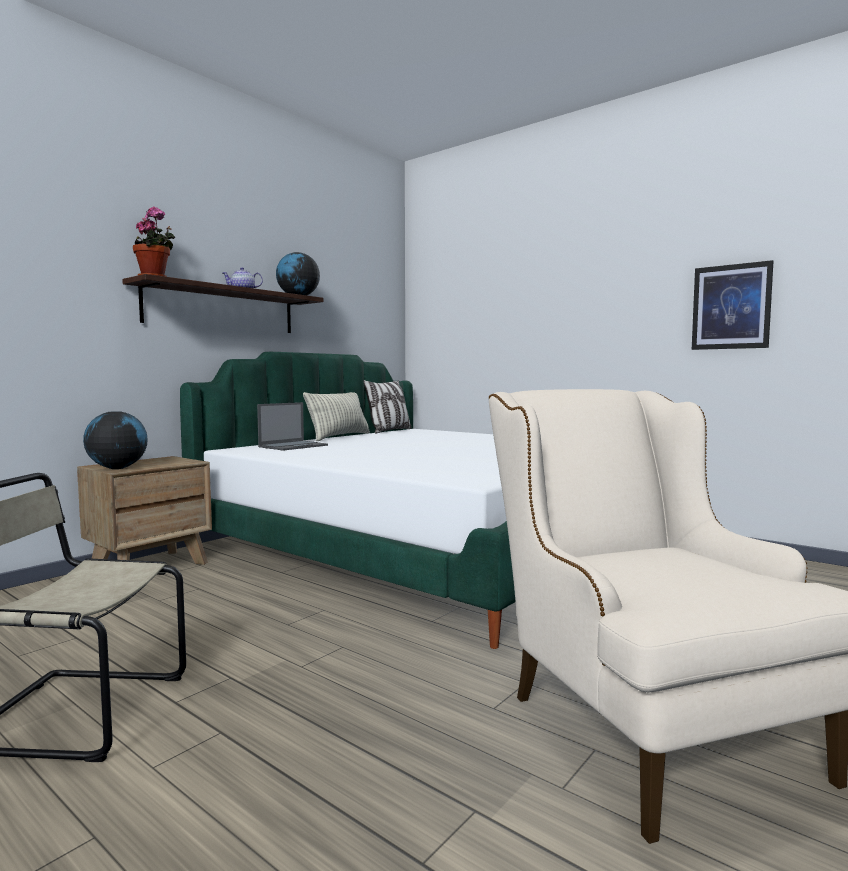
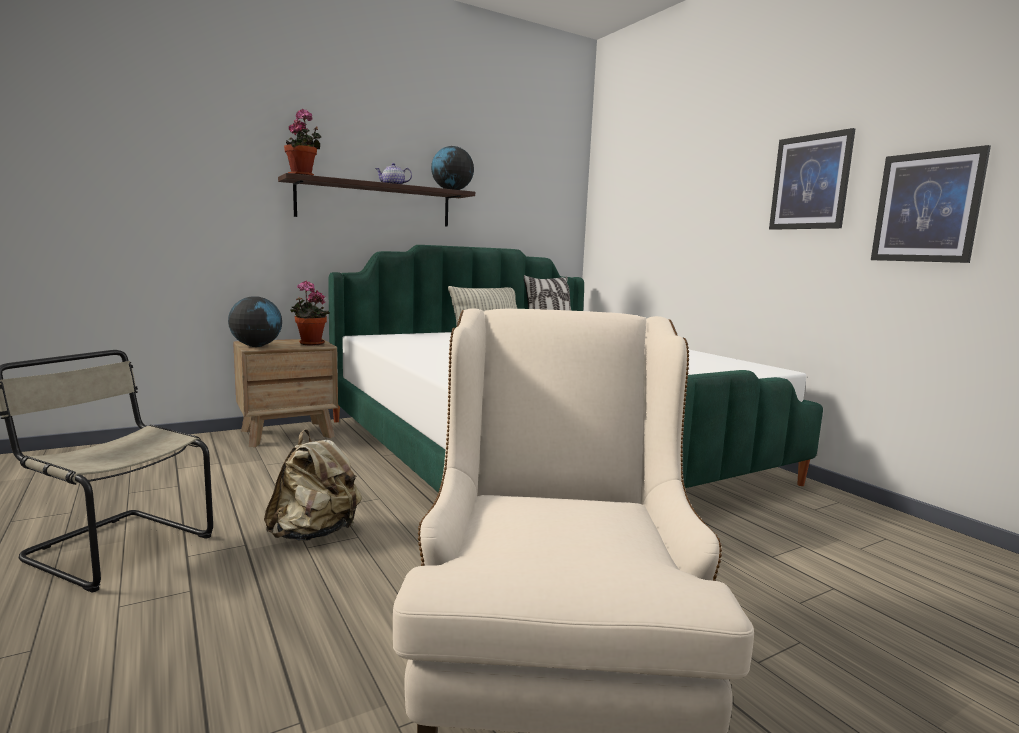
camera: 20 degrees right, 5 degrees up
laptop [257,402,328,451] -> none
none -> beige backpack [264,429,362,541]
none -> potted plant [290,281,330,345]
none -> picture [769,128,855,230]

